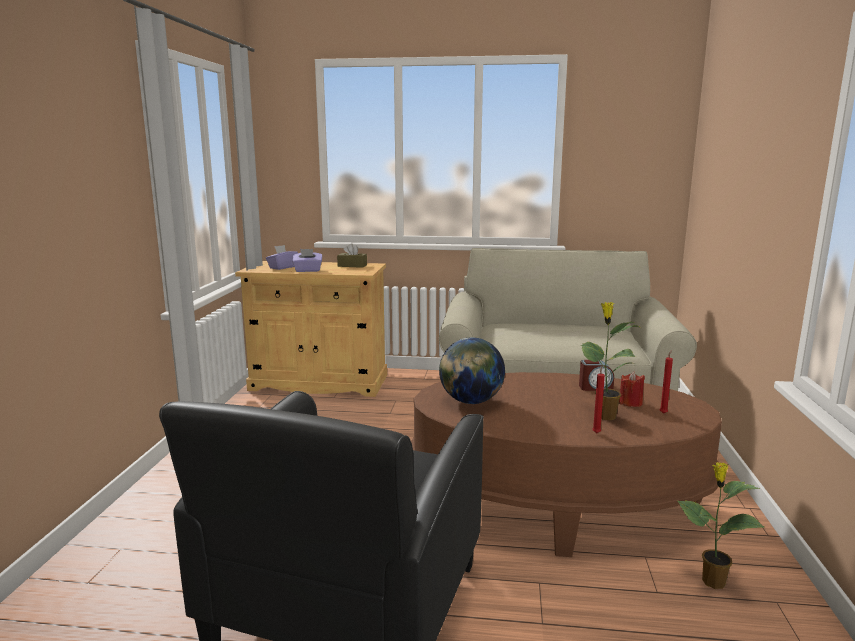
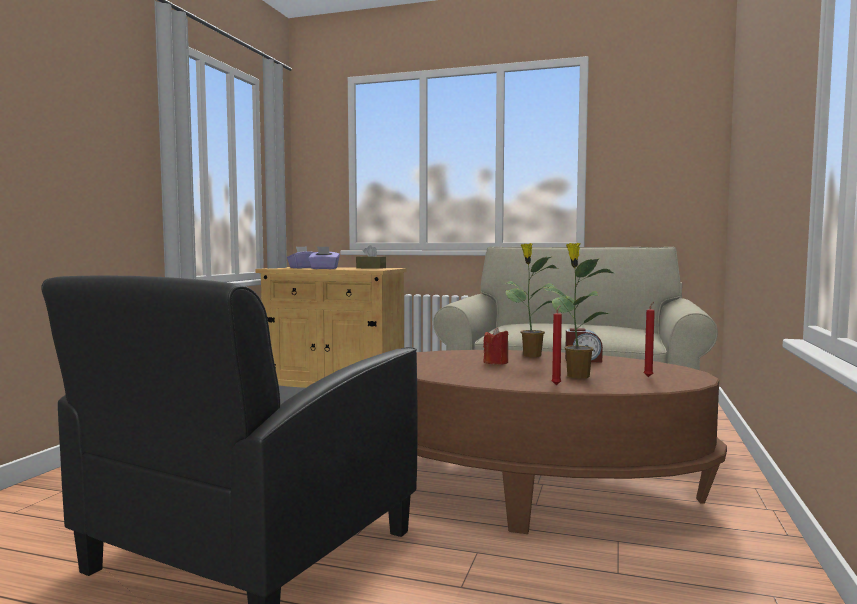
camera: 10 degrees right, 10 degrees down
globe [439,337,505,404] -> none
red candle [619,372,645,407] -> red candle moved to [483,327,508,365]
potted plant [677,462,764,589] -> potted plant moved to [505,243,558,357]

